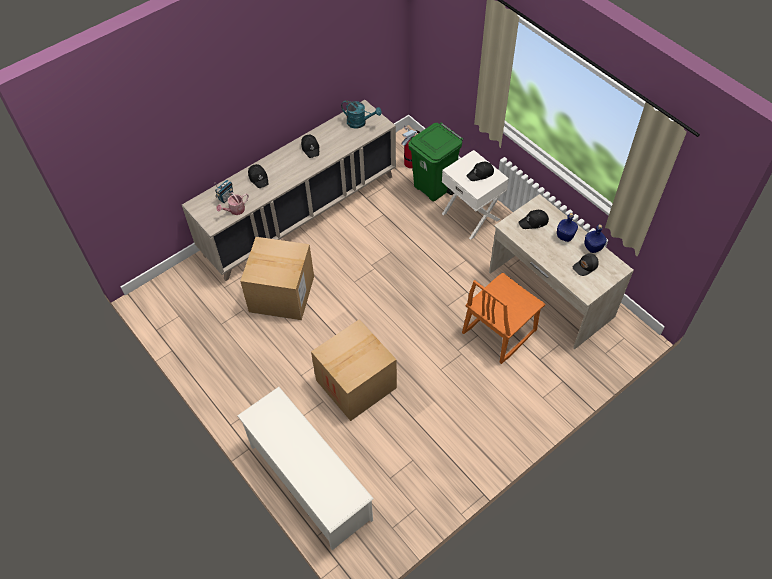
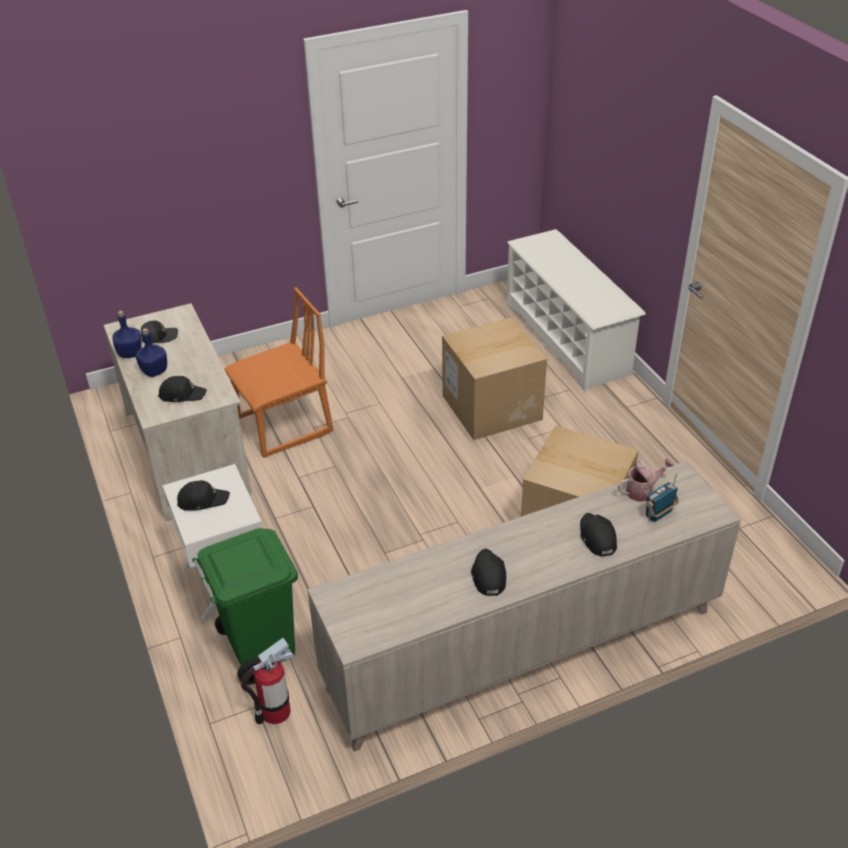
camera: 165 degrees left, 15 degrees down
turquoise watering can [341,100,382,129] -> none

